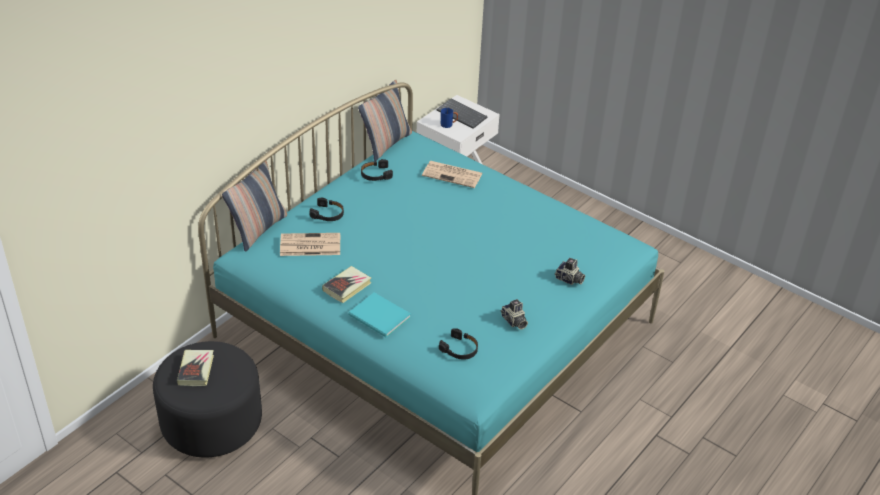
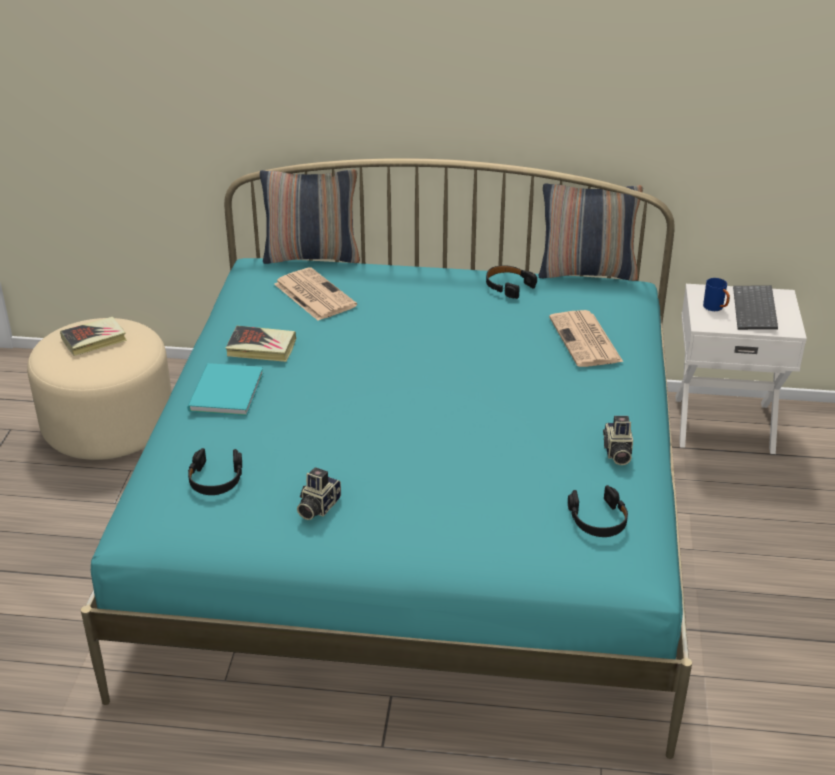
camera: 60 degrees right, 5 degrees down
black ottoman [153,341,262,458] -> beige ottoman [27,318,172,460]
black headphones [310,198,344,221] -> black headphones moved to [568,485,628,537]
camera [555,258,585,285] -> camera moved to [603,416,633,465]

